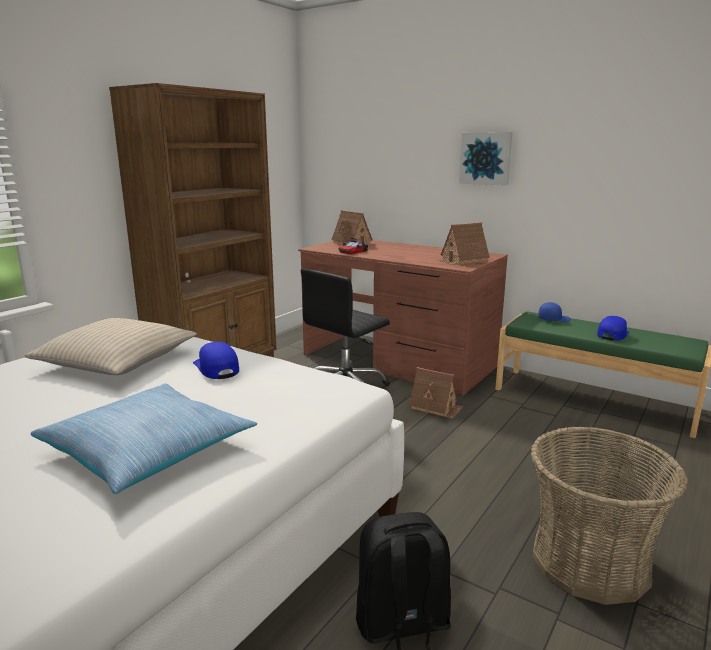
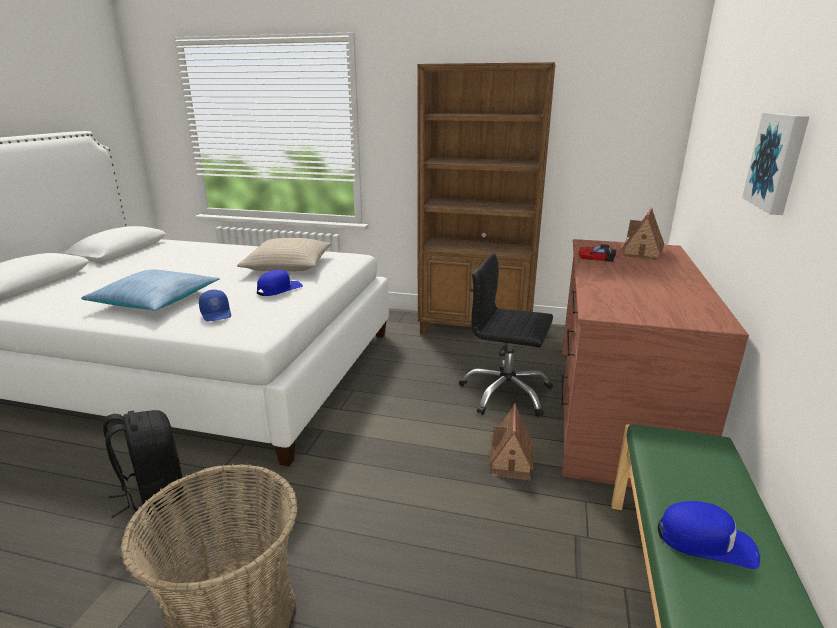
camera: 70 degrees right, 5 degrees up
toy house [437,222,490,265] -> none
blue cap [538,302,571,322] -> blue cap moved to [199,290,231,321]

